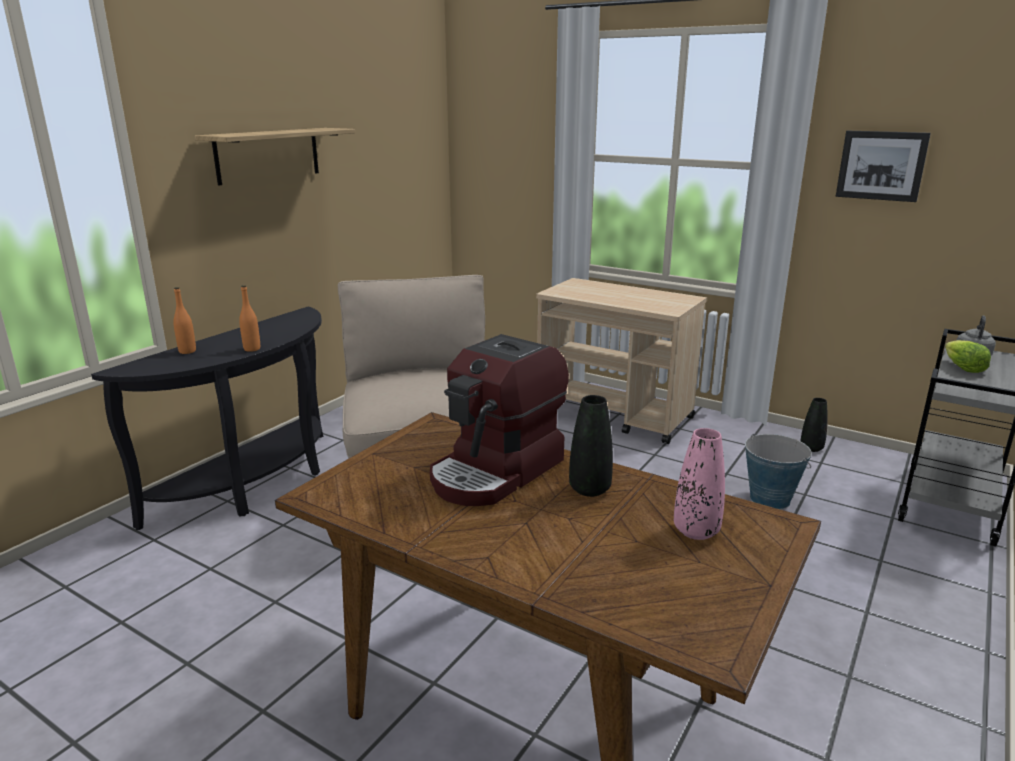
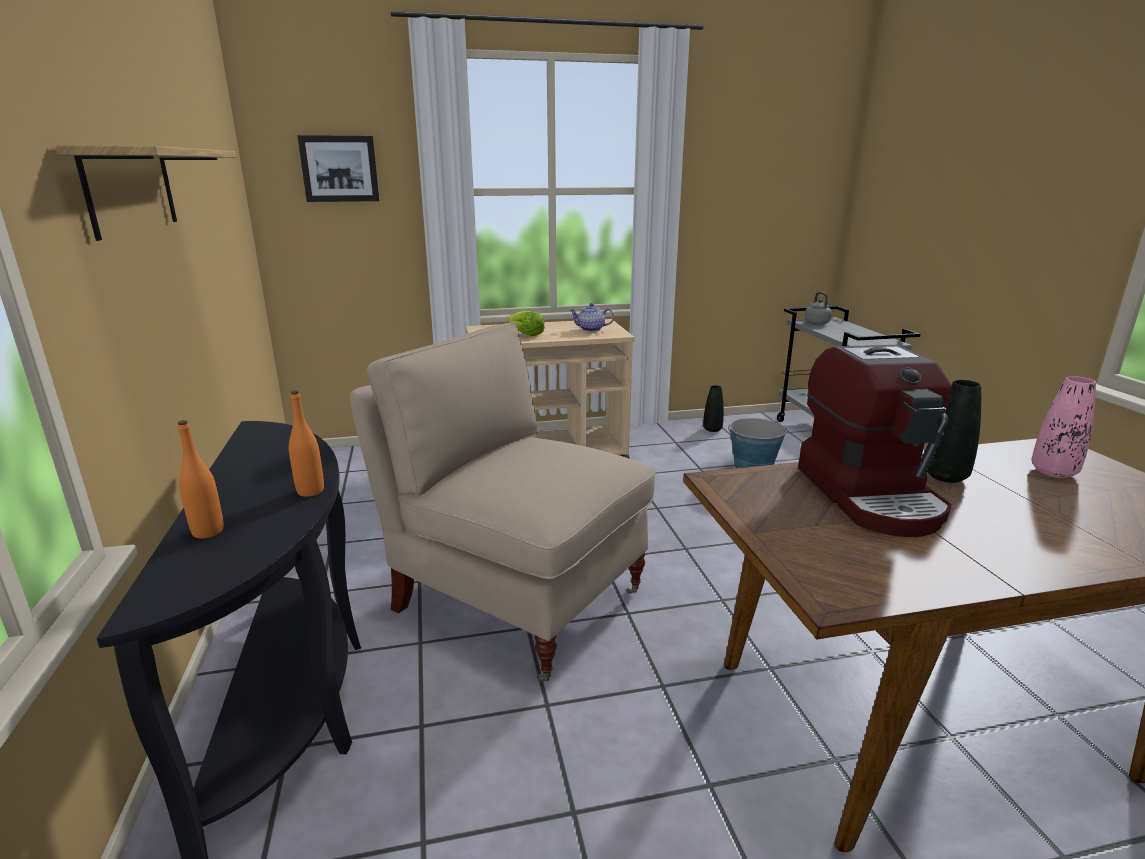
camera: 45 degrees left, 0 degrees up
picture [836,131,931,202] -> picture moved to [297,135,379,202]
lettuce [945,340,991,373] -> lettuce moved to [507,311,545,336]
none -> teapot [569,303,614,332]

